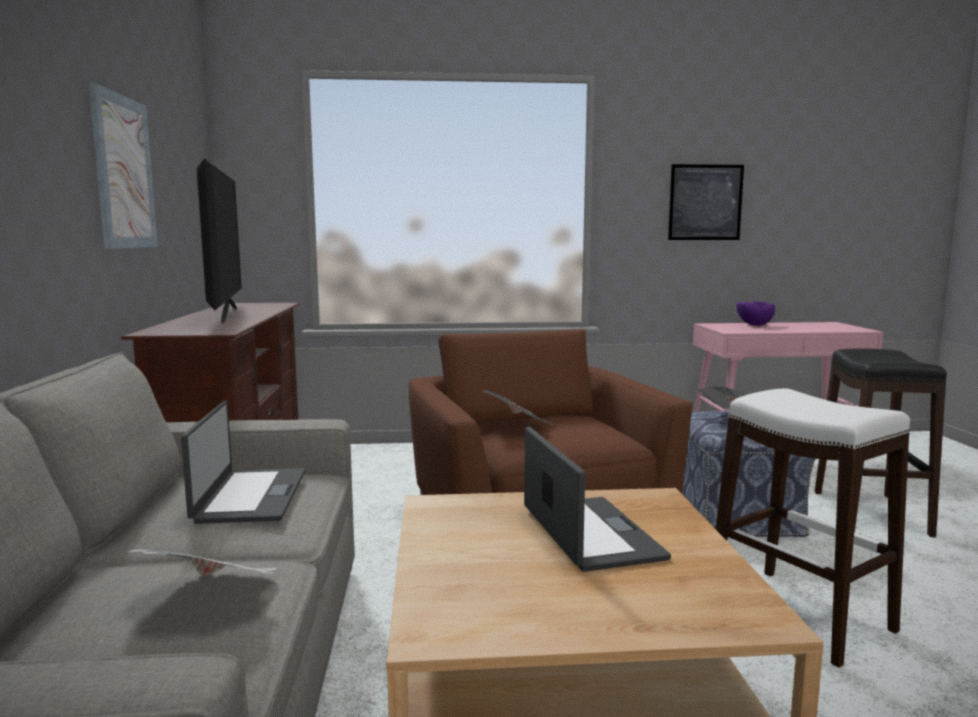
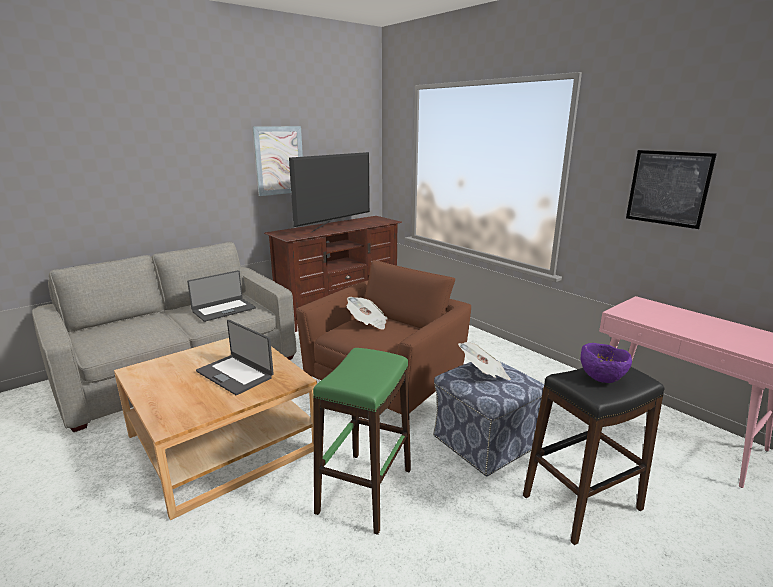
camera: 55 degrees right, 10 degrees up
newspaper [128,549,277,576] -> none
laptop [524,427,671,572] -> laptop turned 90 degrees clockwise [196,320,274,395]
white stool [716,388,910,668] -> green stool [313,348,411,535]
purple bowl [736,301,775,326] -> purple bowl moved to [581,343,632,383]

